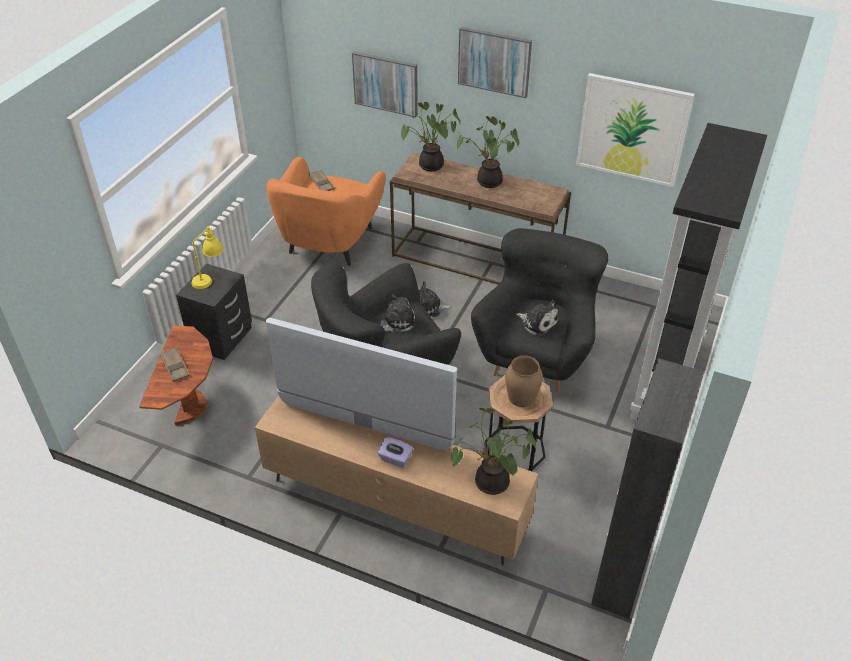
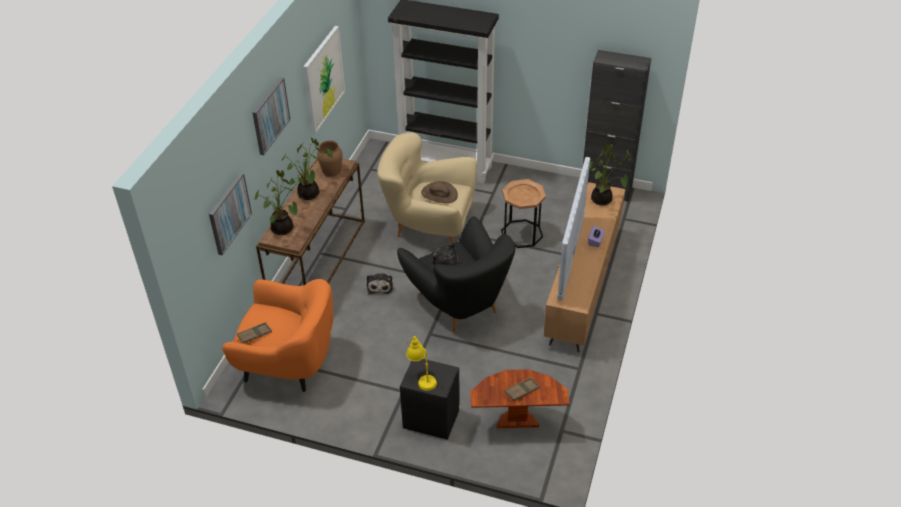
camera: 95 degrees left, 0 degrees up
black armchair [471,228,608,392] -> beige armchair [377,132,477,243]
brown vase [505,355,543,407] -> brown vase moved to [317,140,343,177]
plush toy [516,300,559,337] -> brown hat [421,181,458,203]

